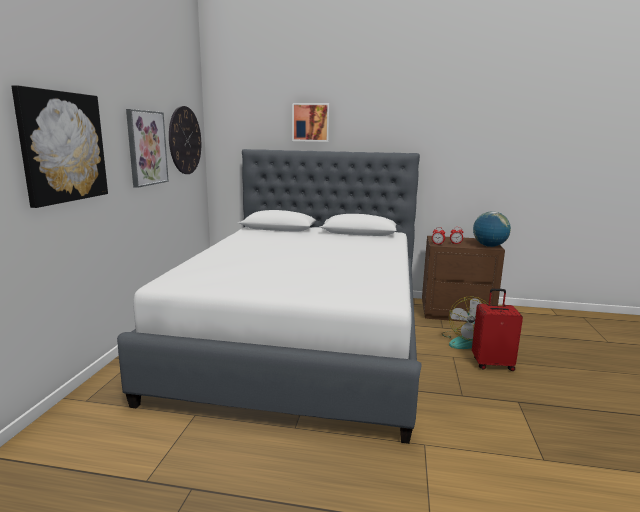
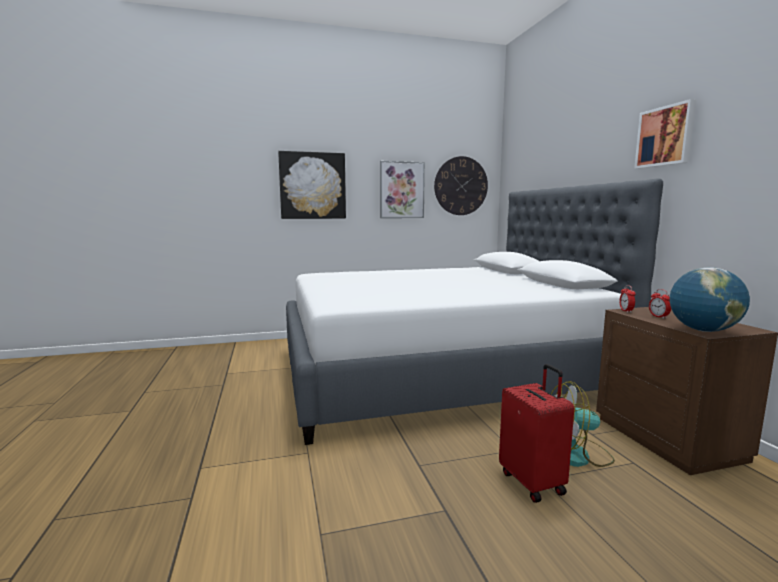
camera: 65 degrees right, 5 degrees down
picture [292,103,330,142] -> picture moved to [634,99,697,169]

